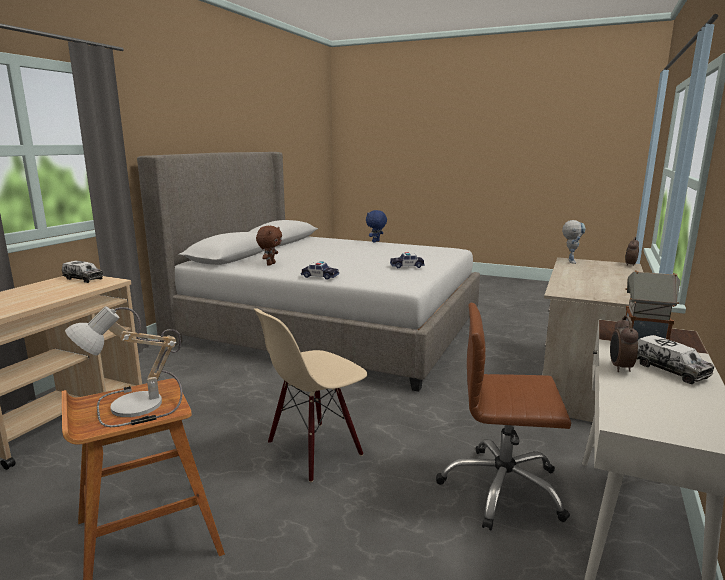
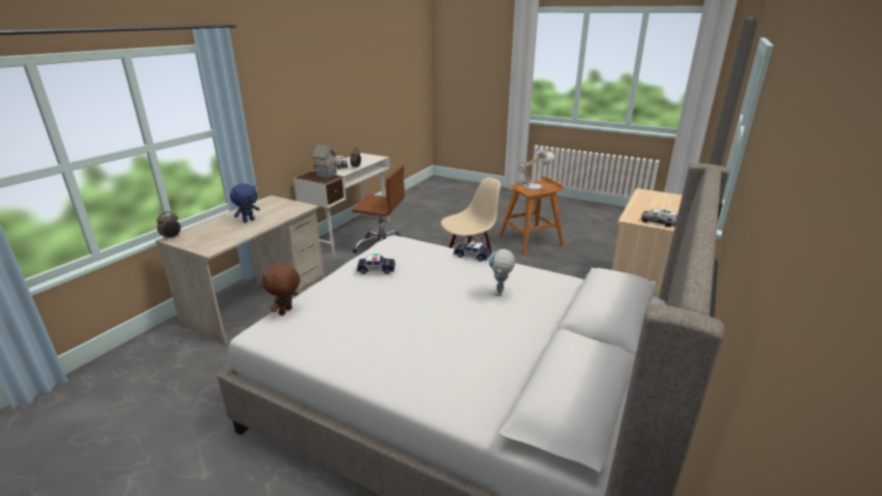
camera: 175 degrees left, 10 degrees up
brown plush toy [256,226,282,266] -> brown plush toy moved to [262,261,300,316]
blue plush toy [366,210,387,243] -> blue plush toy moved to [230,183,260,223]
toy robot [562,220,586,264] -> toy robot moved to [488,249,515,296]

